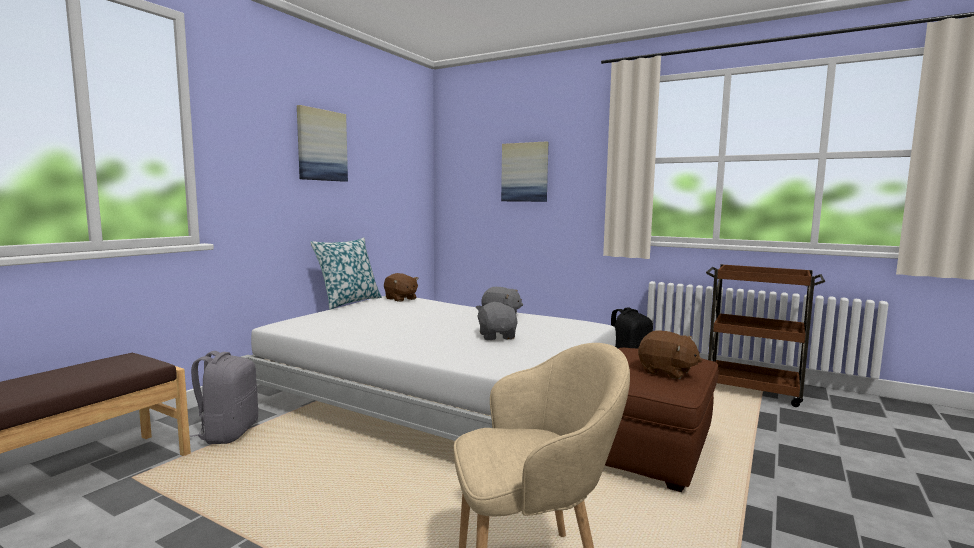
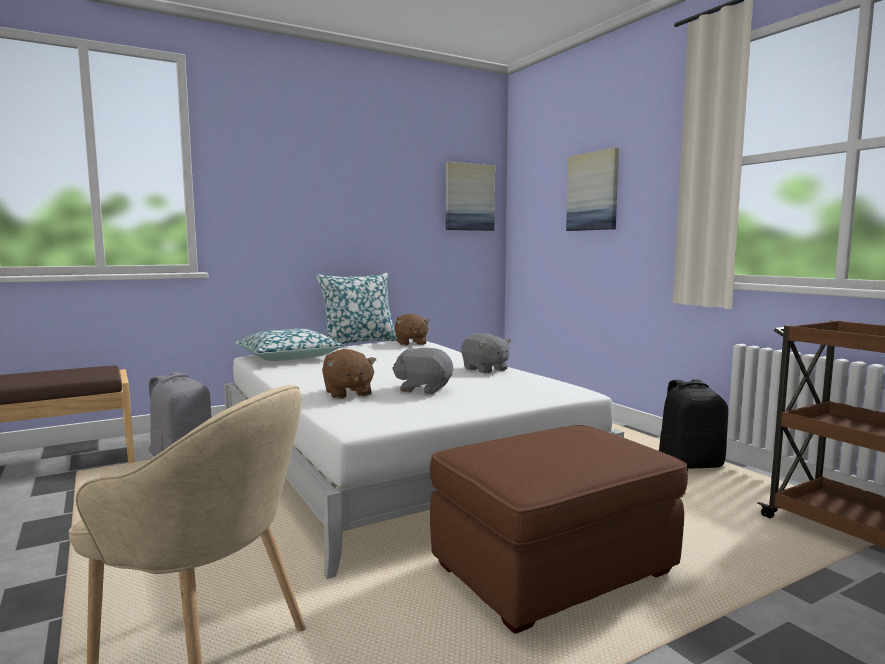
camera: 30 degrees right, 0 degrees up
picture [297,105,348,182] -> picture moved to [446,162,495,231]
grey plush toy [475,302,518,340] -> grey plush toy turned 90 degrees counterclockwise [392,348,453,394]
brown plush toy [638,331,702,379] -> brown plush toy moved to [322,349,376,399]
none -> pillow [235,329,344,361]

